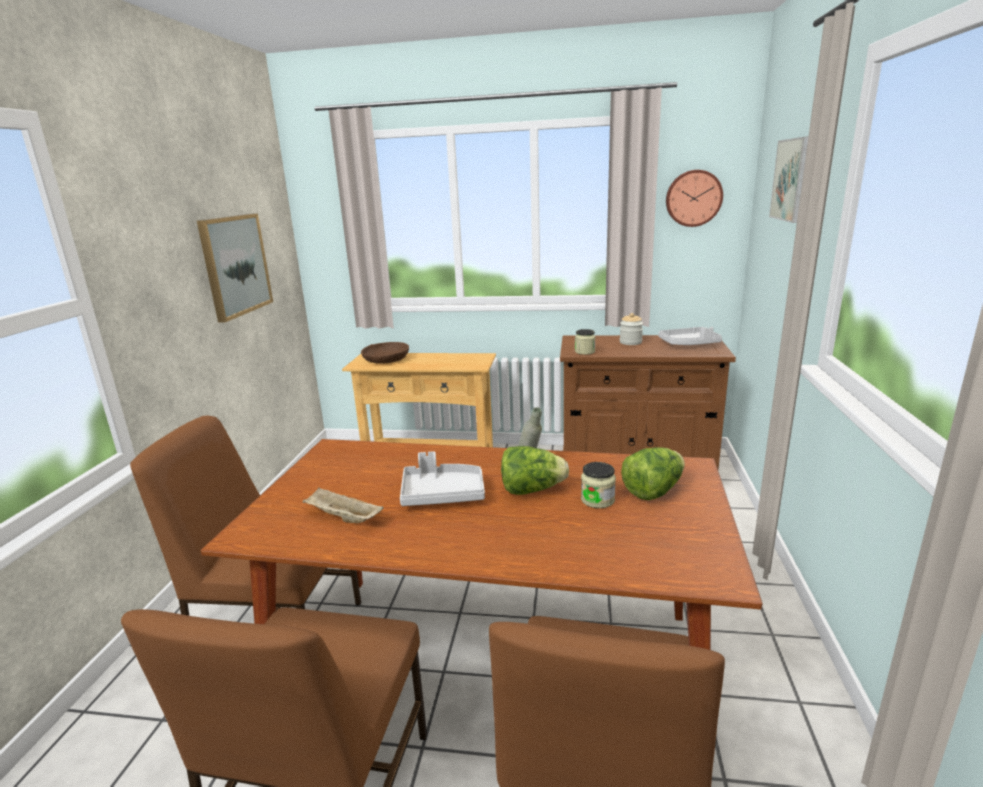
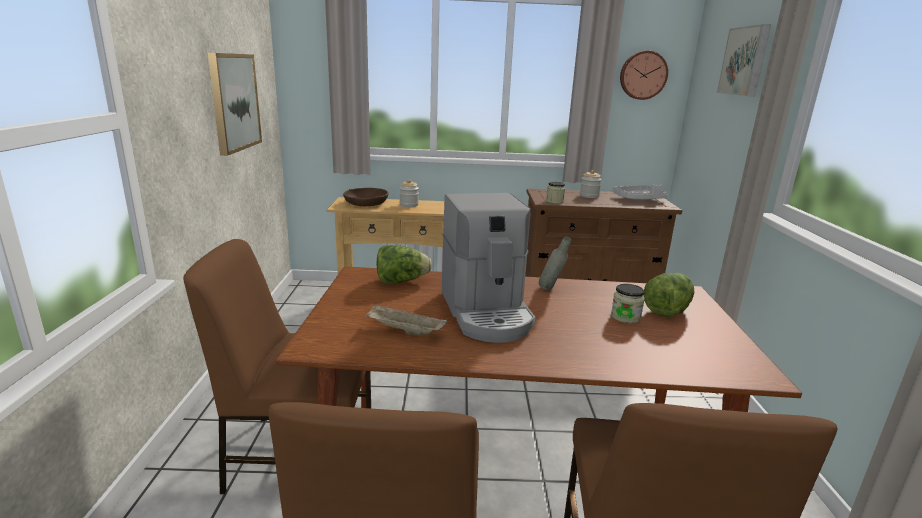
camera: 10 degrees left, 0 degrees up
grey tray [400,451,485,506] -> coffee machine [442,193,535,343]
lettuce [501,446,569,495] -> lettuce moved to [376,245,432,284]
none -> jar [399,179,419,207]

